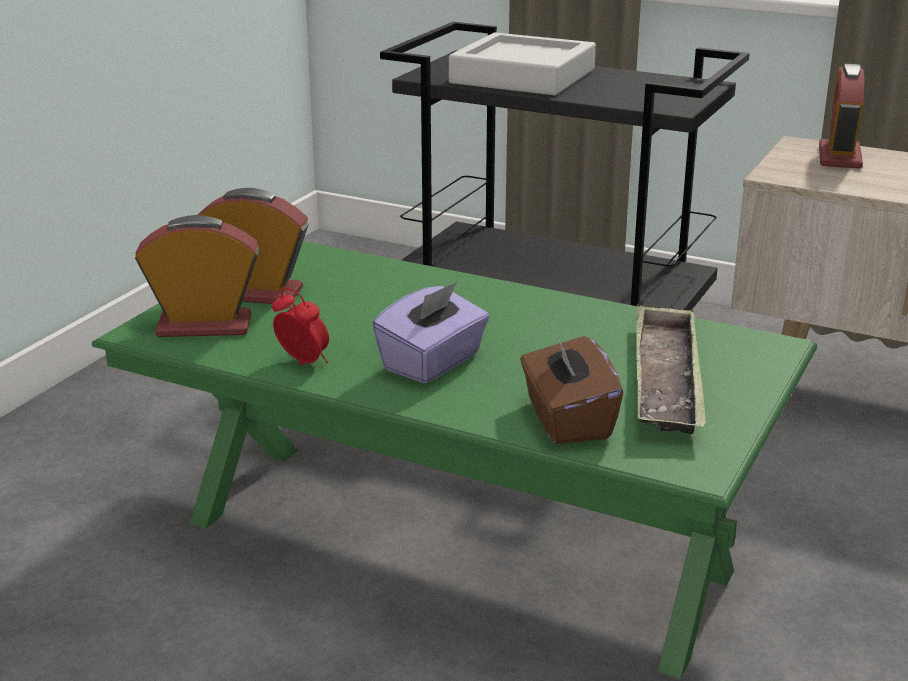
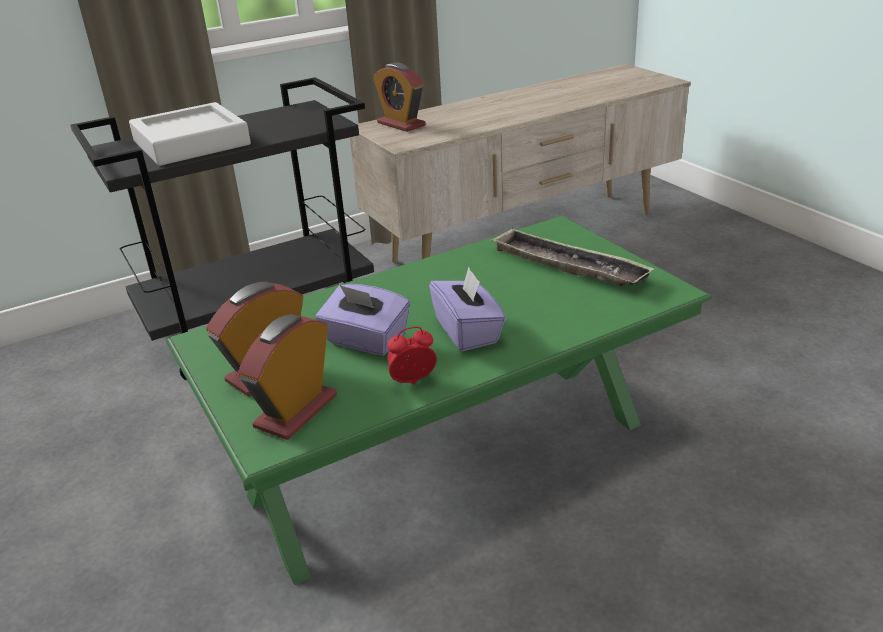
camera: 55 degrees left, 5 degrees up
brown tissue box [520,329,623,444] -> none
none -> purple tissue box [316,284,410,356]

